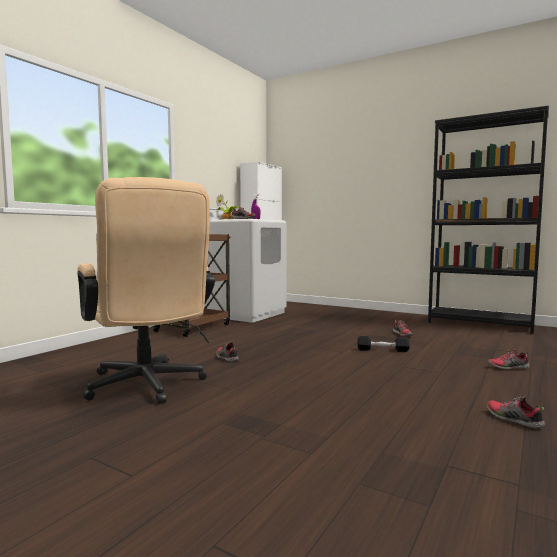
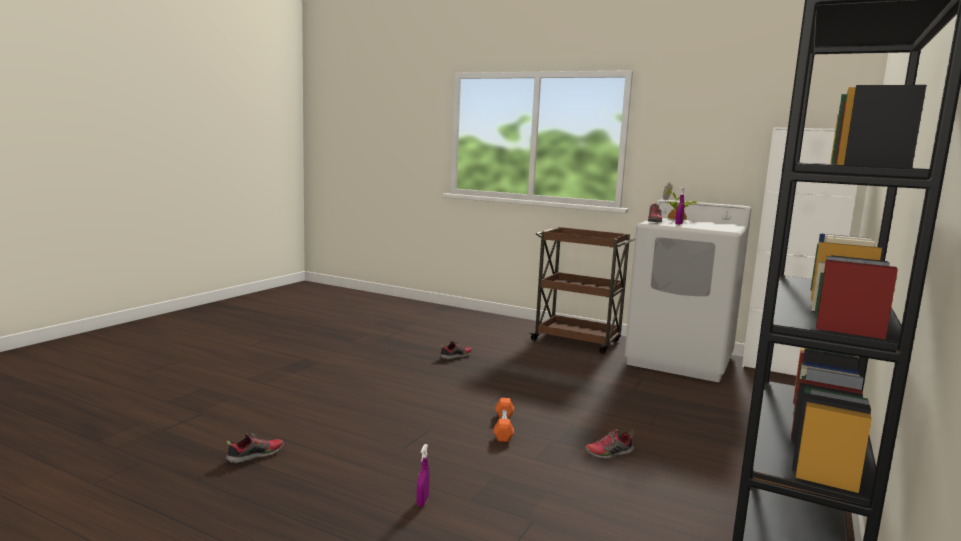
camera: 85 degrees right, 5 degrees up
beige office chair [77,177,215,404] -> none
black dumbbell [357,336,410,352] -> orange dumbbell [494,398,514,442]
shoe [487,349,530,370] -> purple spray bottle [417,444,430,507]

